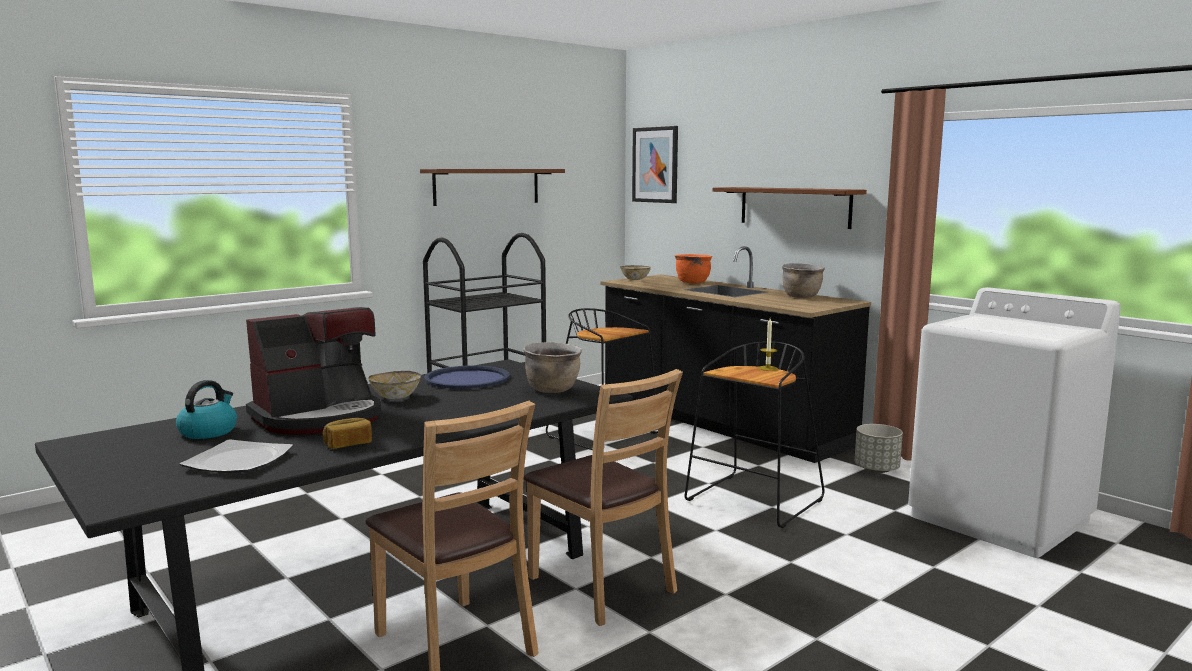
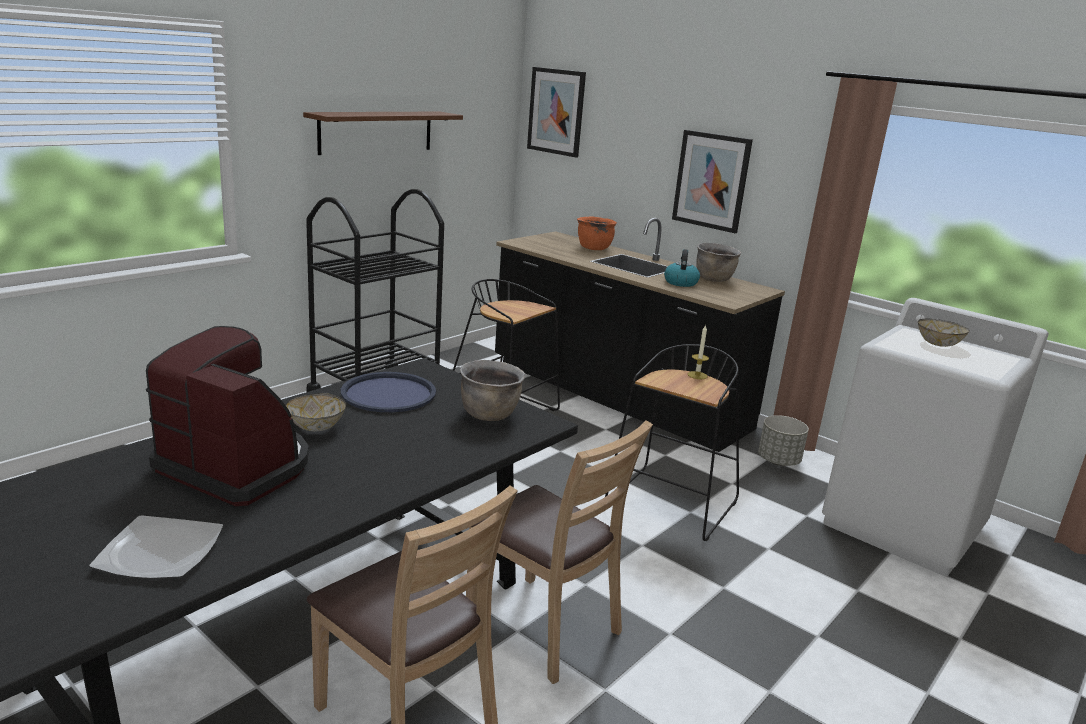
camera: 10 degrees left, 10 degrees up
kettle [176,380,237,439] -> kettle moved to [664,249,700,287]
coffee machine [246,307,381,435] -> coffee machine turned 105 degrees counterclockwise [146,326,309,506]
bread [323,418,372,449] -> none
bowl [620,265,651,280] -> bowl moved to [918,318,970,347]
brown shelf [713,187,867,229] -> picture [672,130,753,233]

